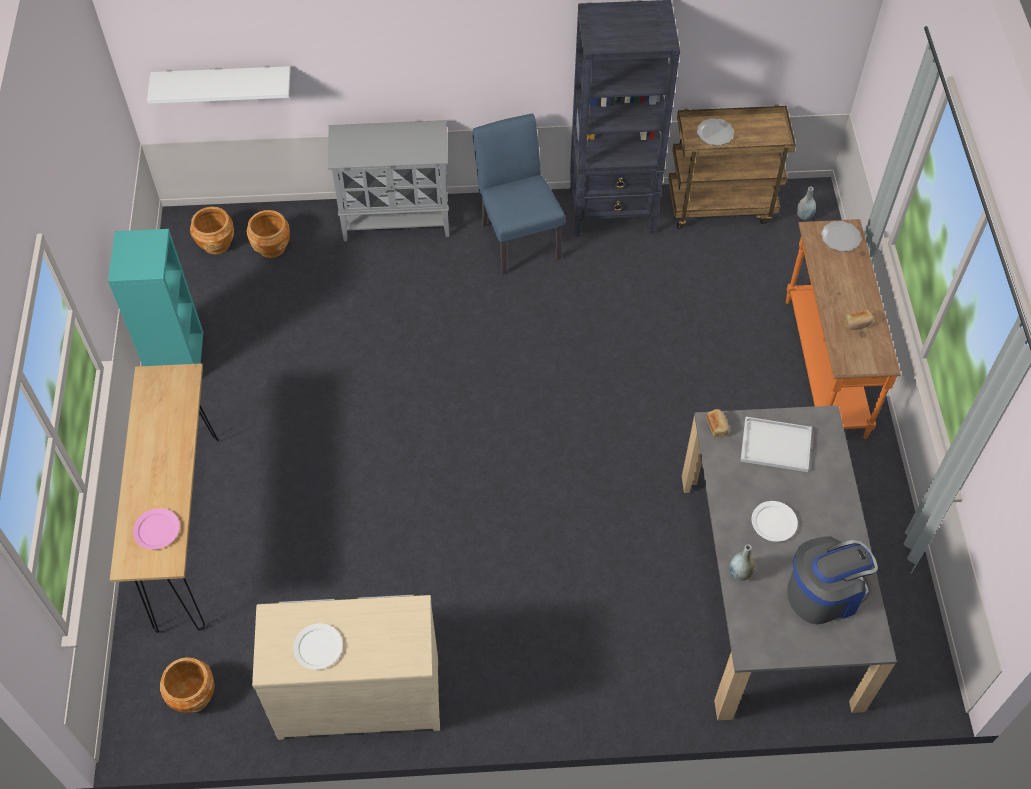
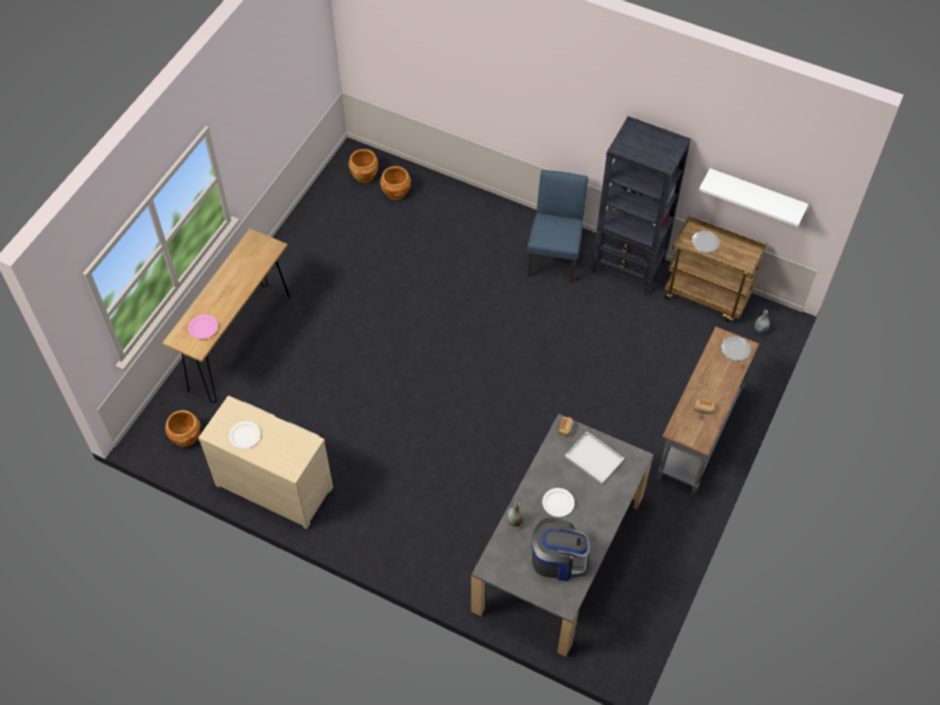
camera: 30 degrees right, 0 degrees up
turquoise bookcase [108,229,203,366] -> none
white shelf [147,66,290,104] -> white shelf moved to [699,168,808,227]
grey cabinet [328,120,449,241] -> none
orange console table [786,219,901,439] -> grey console table [657,326,759,495]

